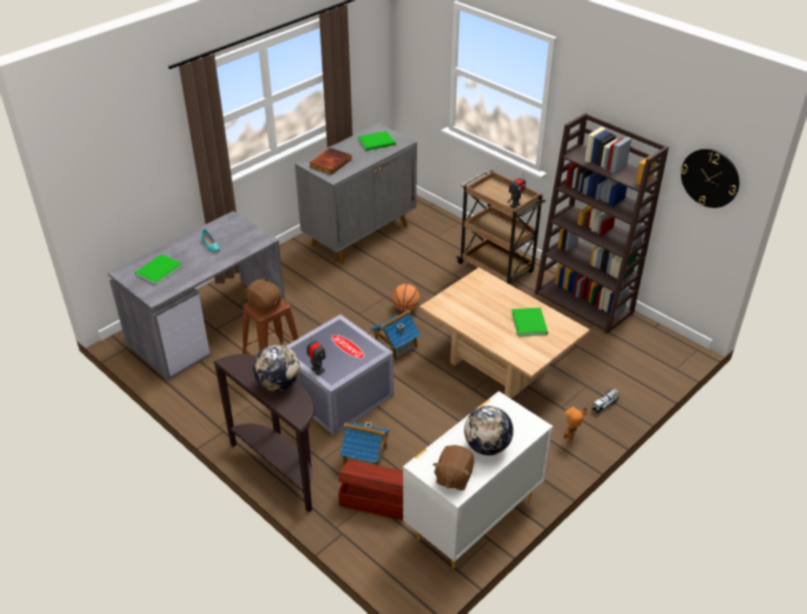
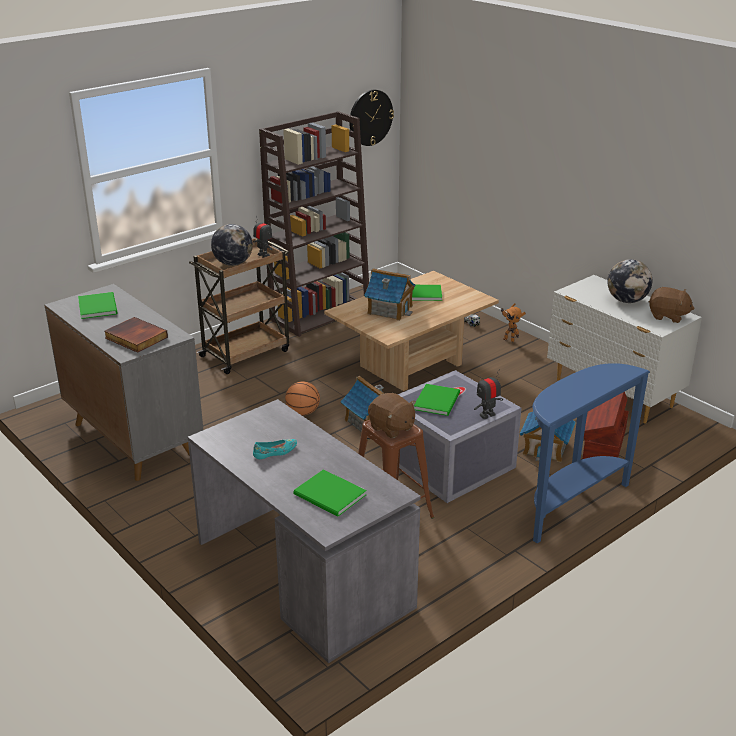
camera: 85 degrees left, 10 degrees down
brown console table [213,354,315,512] -> blue console table [533,363,650,543]
brown plush toy [244,277,282,314] -> brown plush toy turned 90 degrees counterclockwise [368,393,416,438]
globe [253,344,300,391] -> globe moved to [211,224,253,266]
none -> toy house [364,268,415,321]
none -> green book [414,384,460,416]

